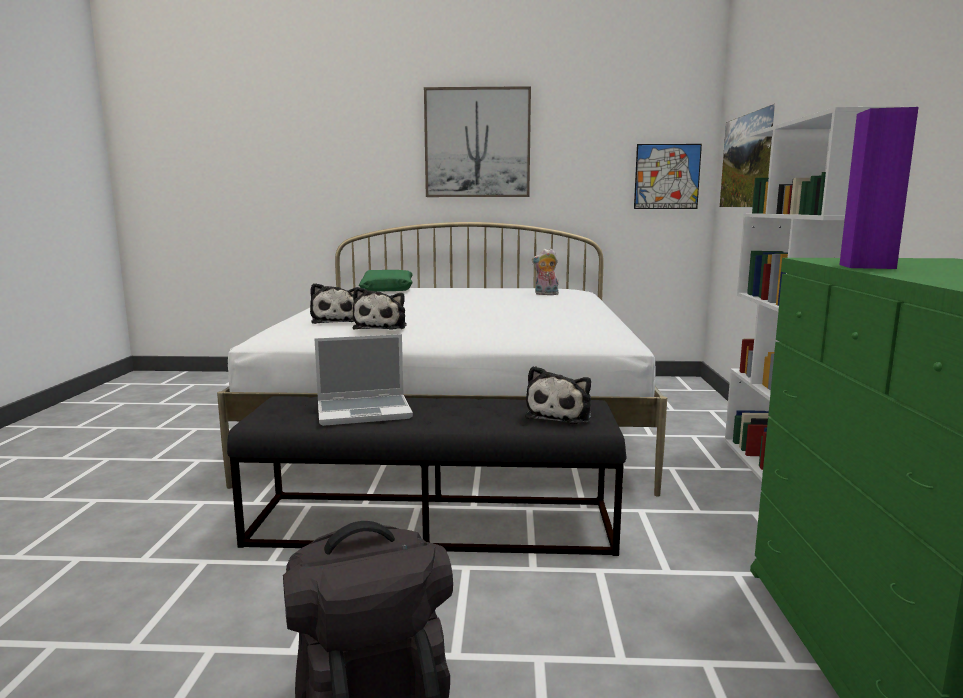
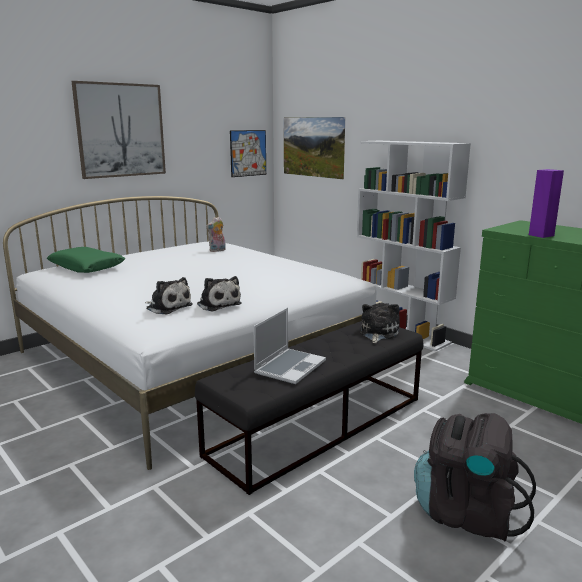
camera: 45 degrees left, 5 degrees up
plush toy [525,366,591,424] -> plush toy turned 135 degrees counterclockwise [360,303,400,343]

